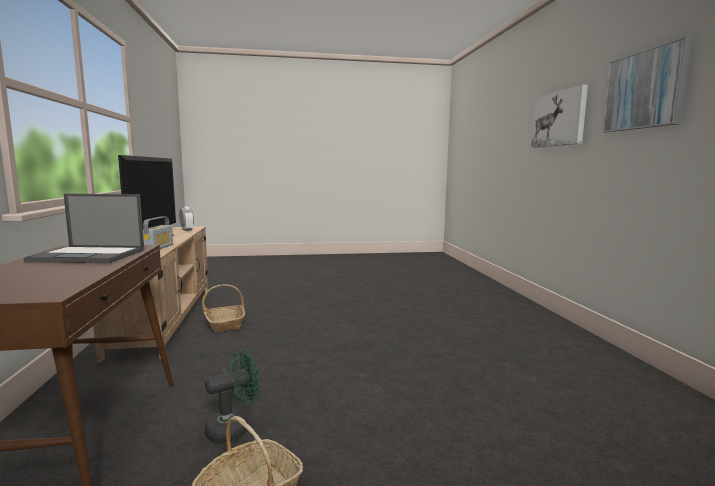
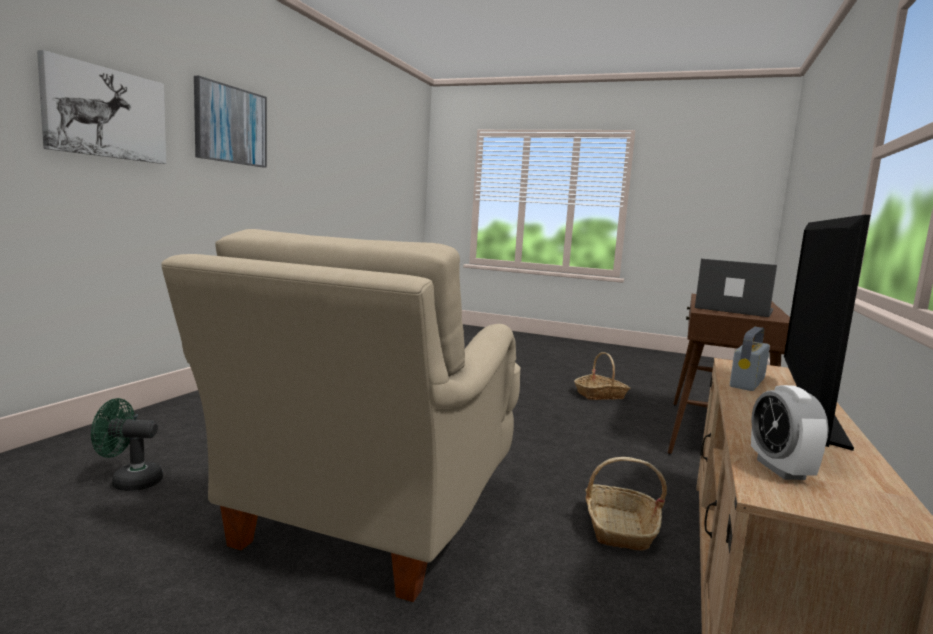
camera: 150 degrees left, 0 degrees up
green fan [205,350,260,442] -> green fan moved to [91,398,163,491]
none -> beige armchair [161,229,521,602]

